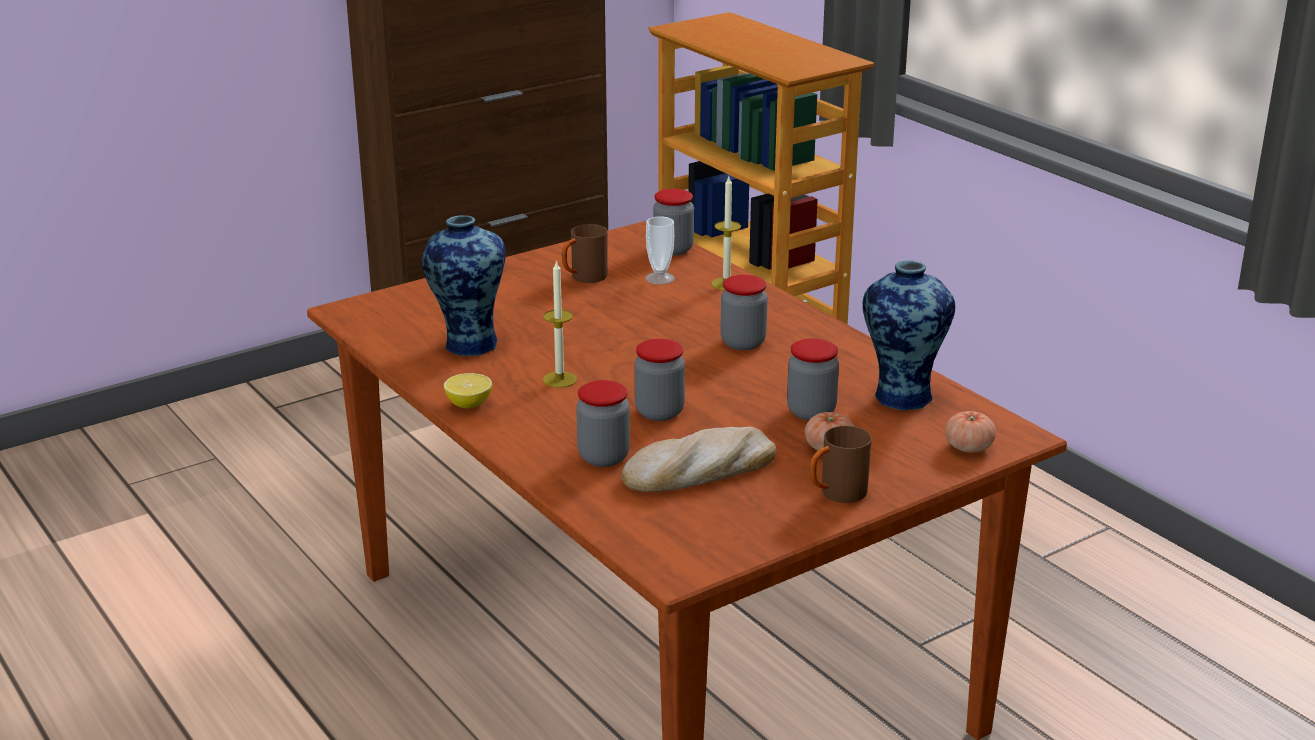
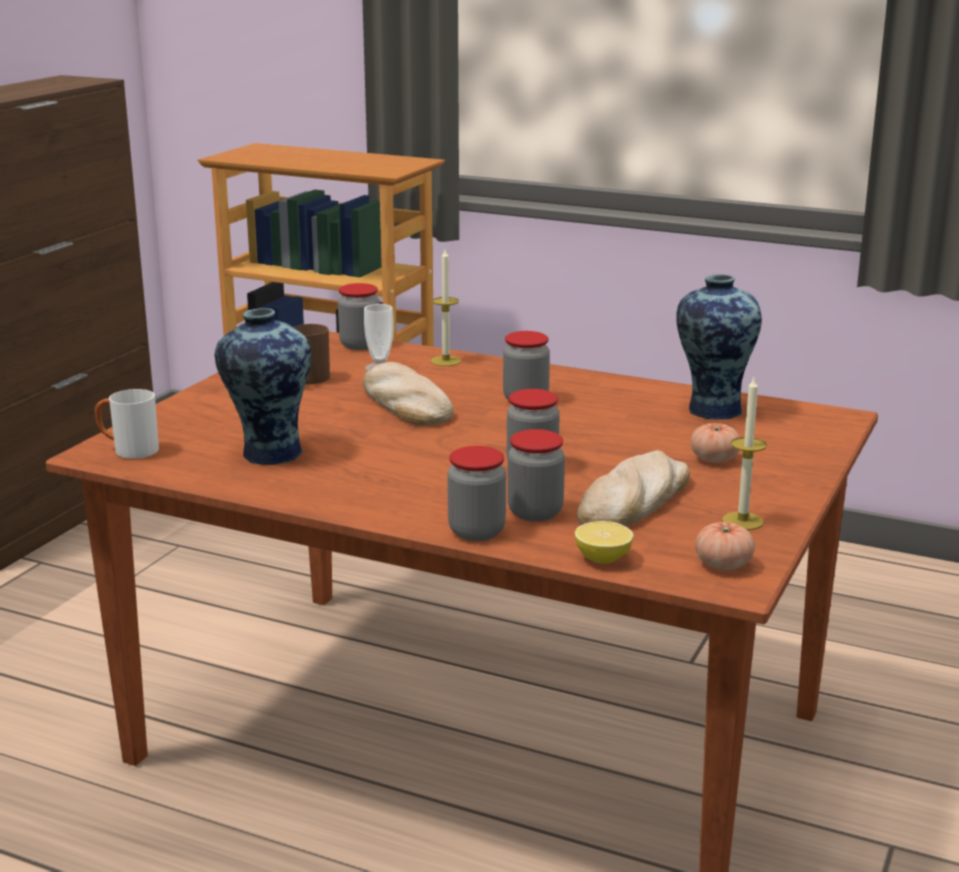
camera: 30 degrees left, 5 degrees down
lemon [444,373,492,408] -> lemon moved to [575,521,633,564]
candle [543,260,577,388] -> candle moved to [722,378,767,530]
jar [787,338,839,420] -> jar moved to [447,446,506,541]
brown mug [810,426,872,503] -> none
tomato [945,411,996,453] -> tomato moved to [695,522,755,570]
none -> white mug [95,389,159,459]
none -> bread [363,362,454,426]

